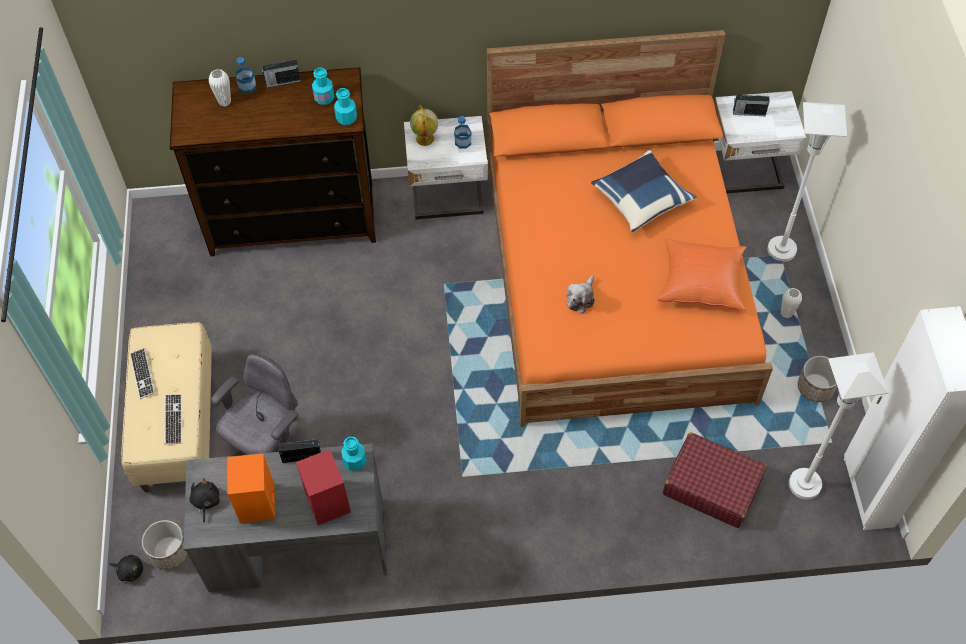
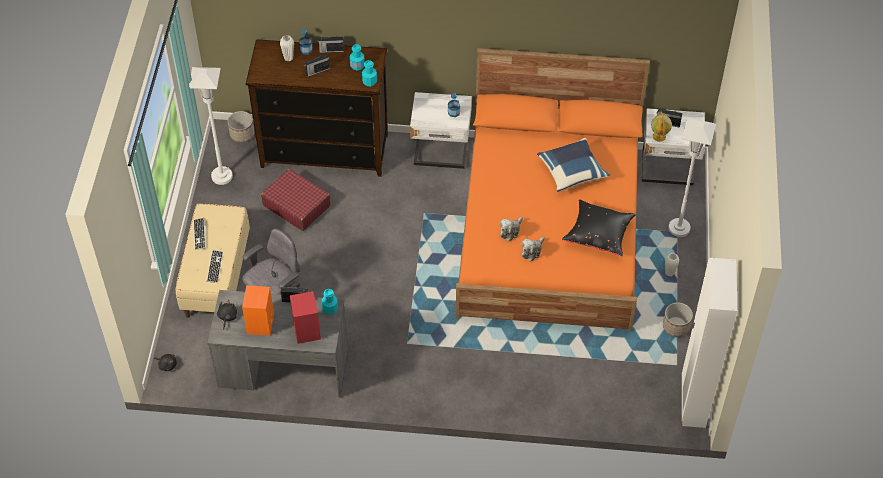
camera: 10 degrees right, 5 degrees down
planter [142,520,188,570] -> planter moved to [228,111,255,142]
globe [410,105,438,146] -> globe moved to [651,111,672,142]
orange pillow [657,238,747,311] -> black pillow [562,200,636,256]
red suitcase [663,433,767,528] -> red suitcase moved to [261,169,330,231]
white floor lamp [789,352,889,500] -> white floor lamp moved to [189,67,233,185]
none -> radio [304,54,330,77]
none -> plush toy [521,237,545,262]

